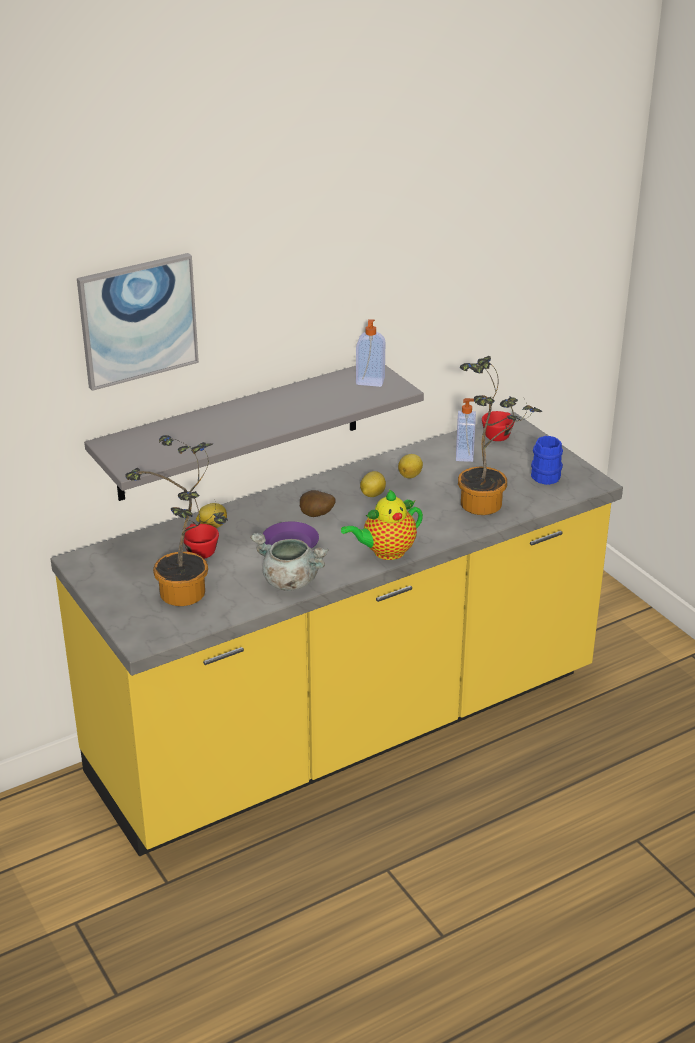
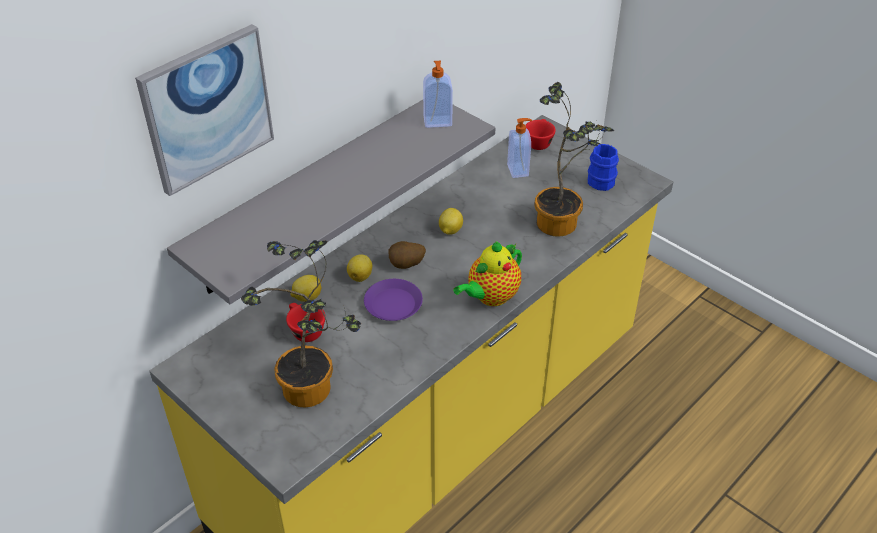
camera: 15 degrees left, 10 degrees up
grey cooking pot [250,533,328,591] -> none
lemon [398,454,423,479] -> lemon moved to [347,254,372,282]

